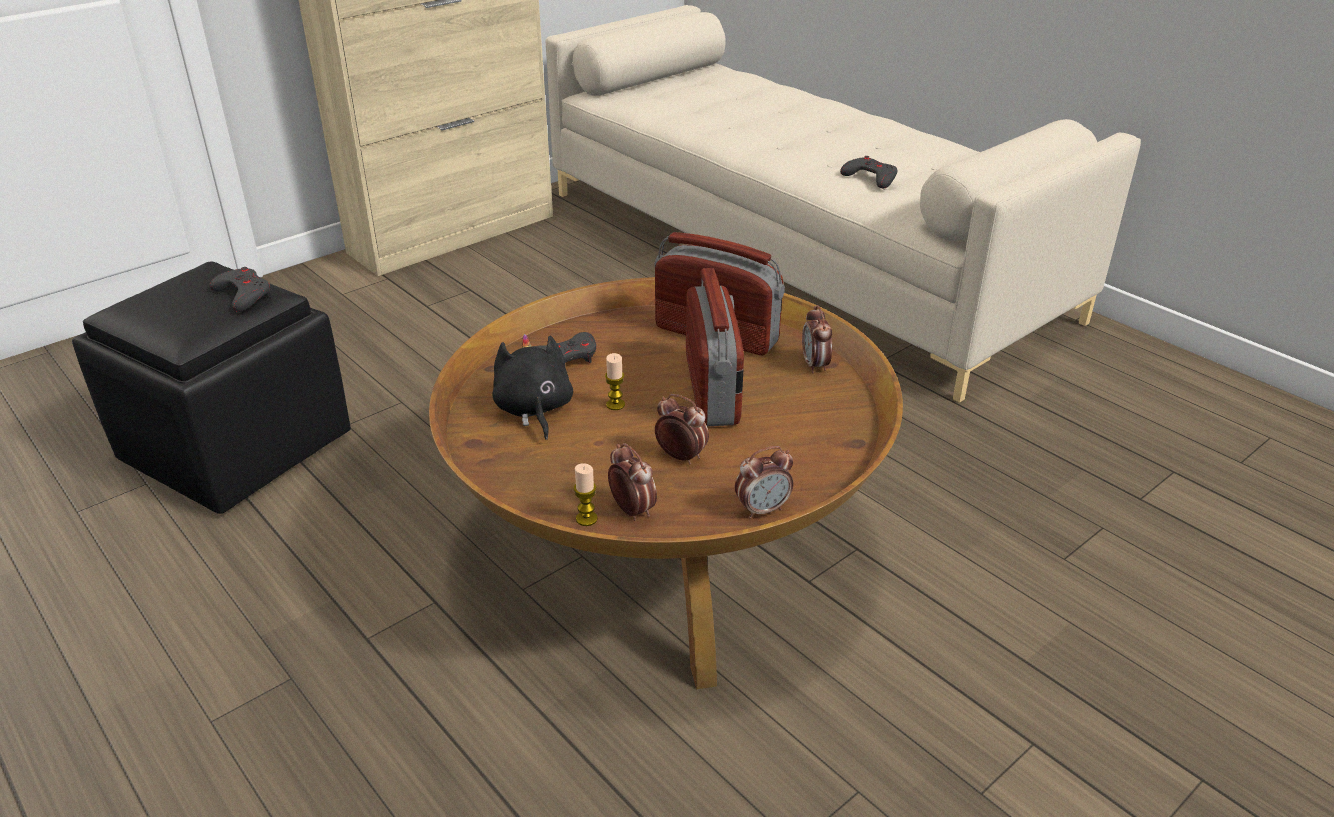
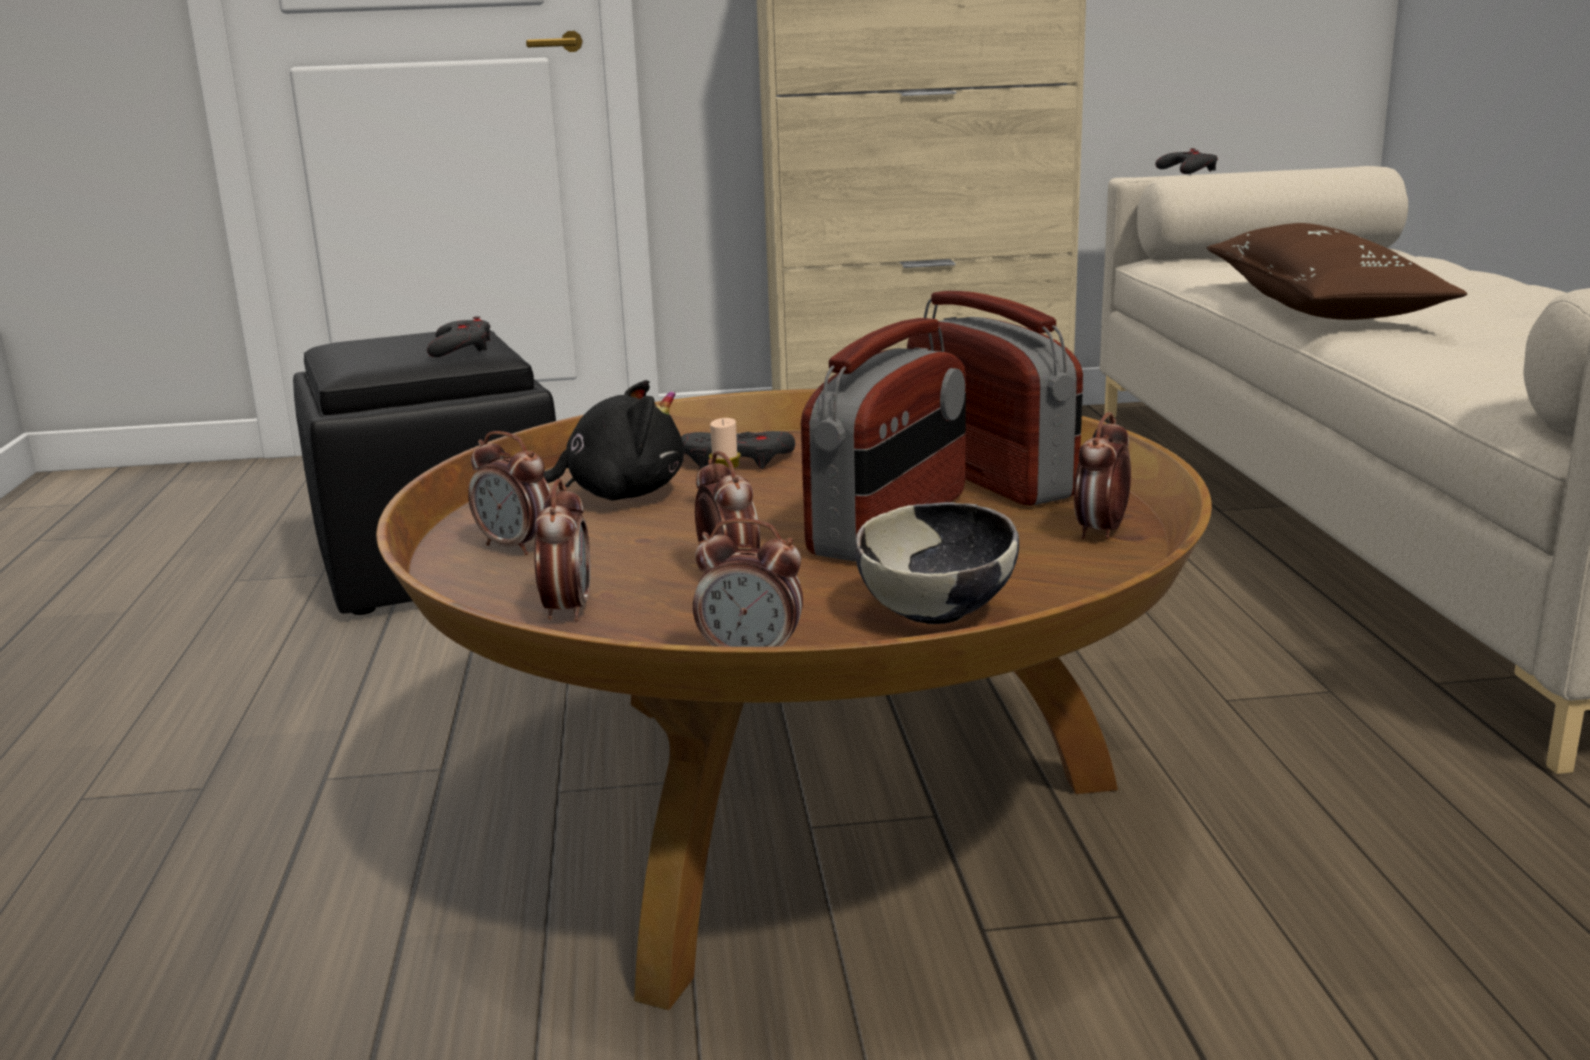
camera: 35 degrees right, 15 degrees down
black plush toy [492,334,573,440] -> black plush toy turned 60 degrees clockwise [543,380,684,500]
candle [574,463,598,526] -> none
grey game controller [840,156,897,189] -> grey game controller moved to [1155,148,1218,174]
none -> alarm clock [468,431,551,555]
none -> bowl [855,502,1019,624]
none -> brown pillow [1207,223,1467,320]

